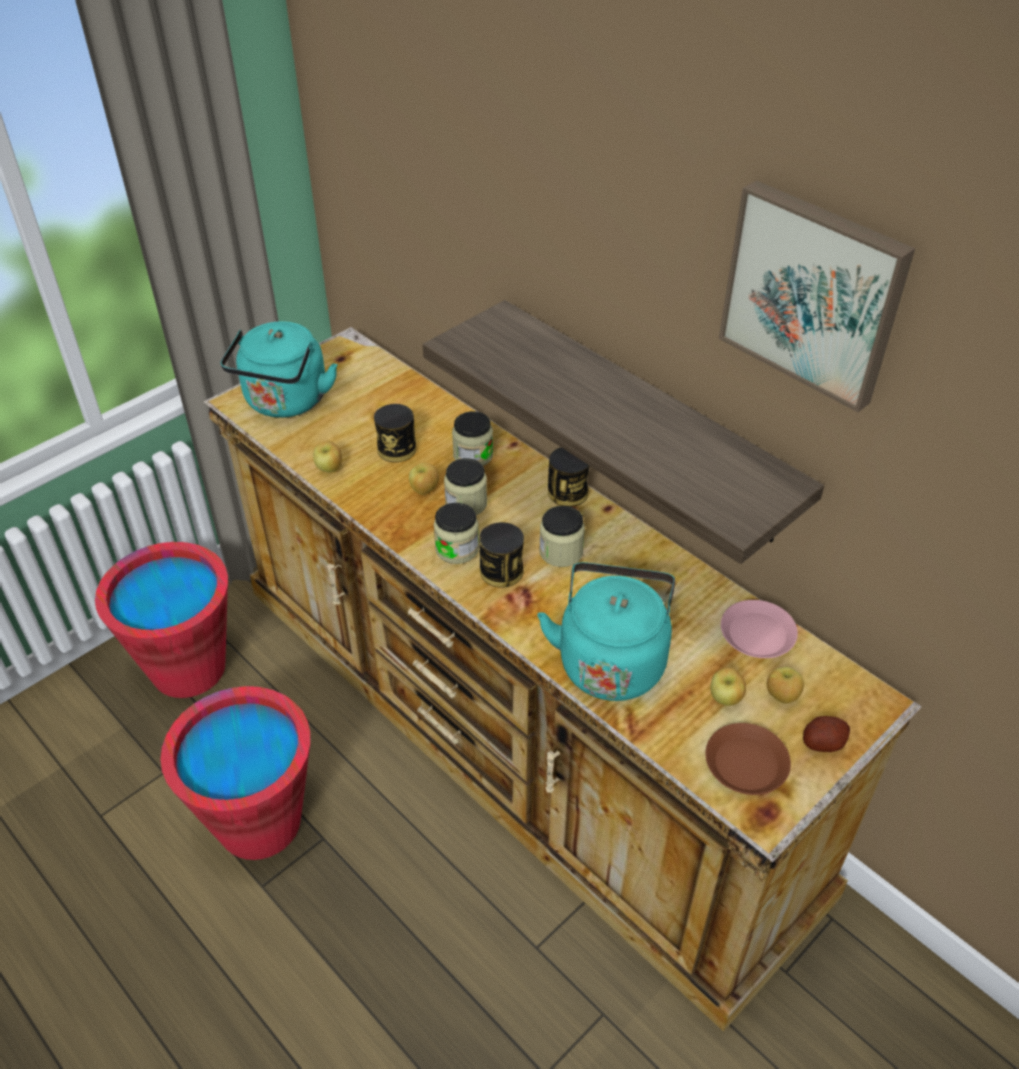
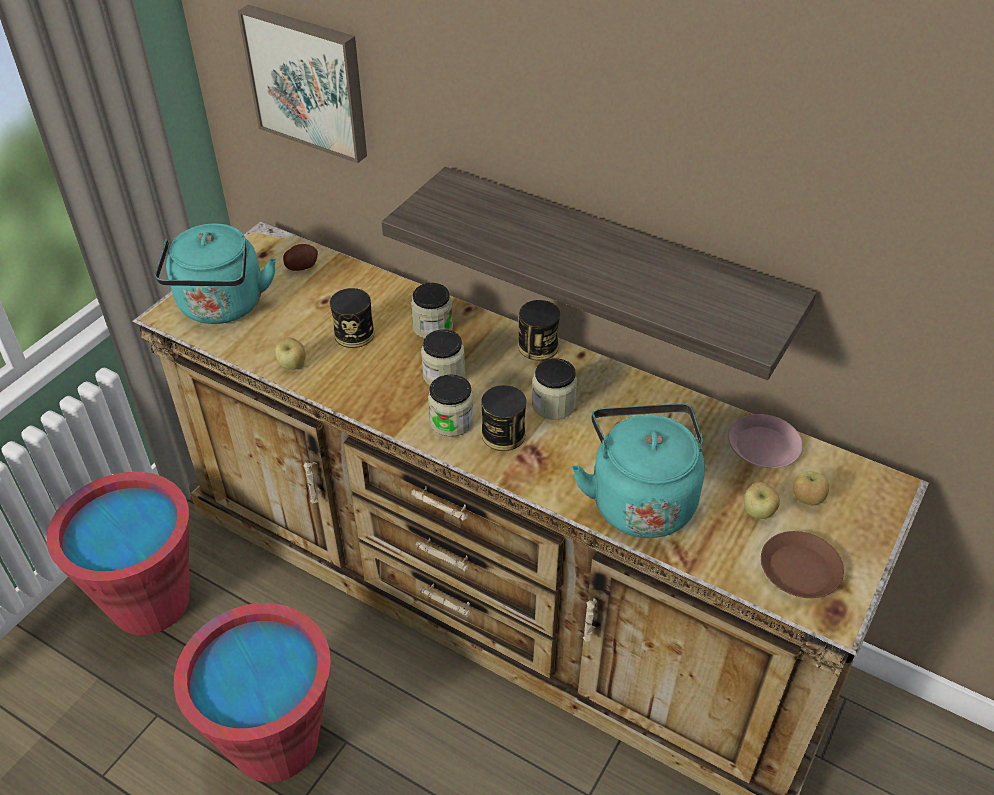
camera: 15 degrees left, 0 degrees up
apple [409,463,439,495] -> none
picture [719,180,915,412] -> picture moved to [238,5,367,163]
potato [803,716,850,752] -> potato moved to [283,244,318,271]

